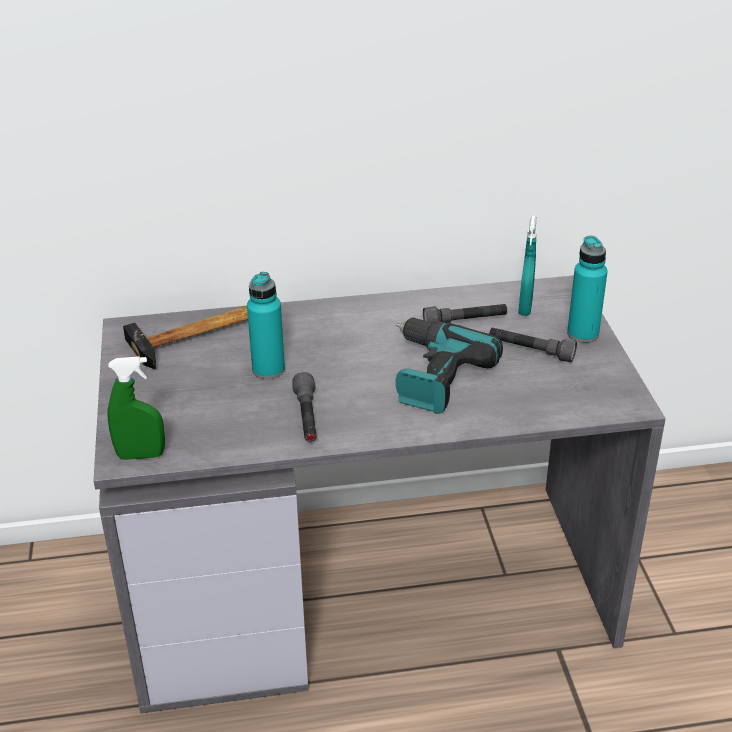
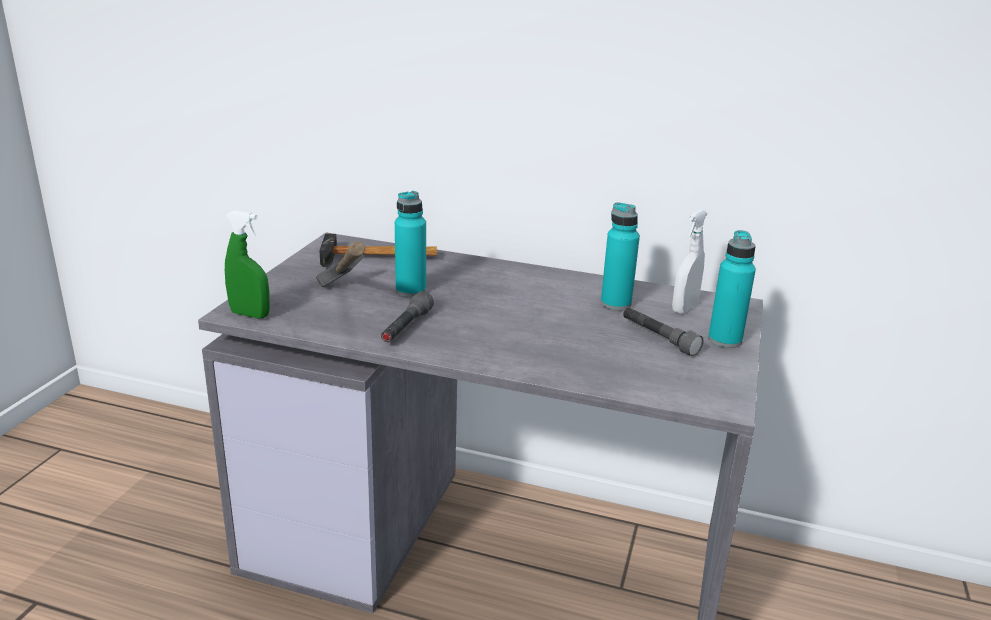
camera: 25 degrees right, 10 degrees down
power drill [395,317,503,414] -> none
grey flashlight [423,304,507,323] -> turquoise bottle [601,202,640,310]
turquoise spray bottle [518,216,537,316] -> white spray bottle [672,209,707,314]
none -> hammer [316,241,365,287]

